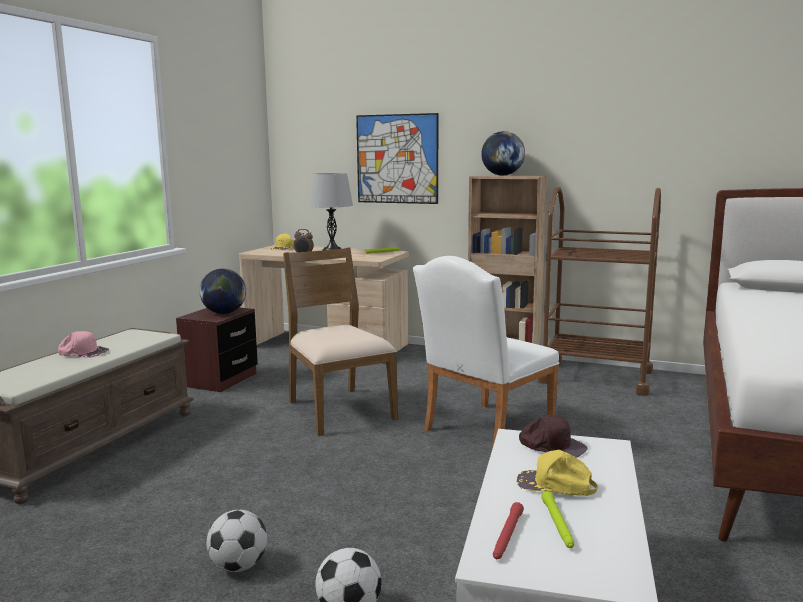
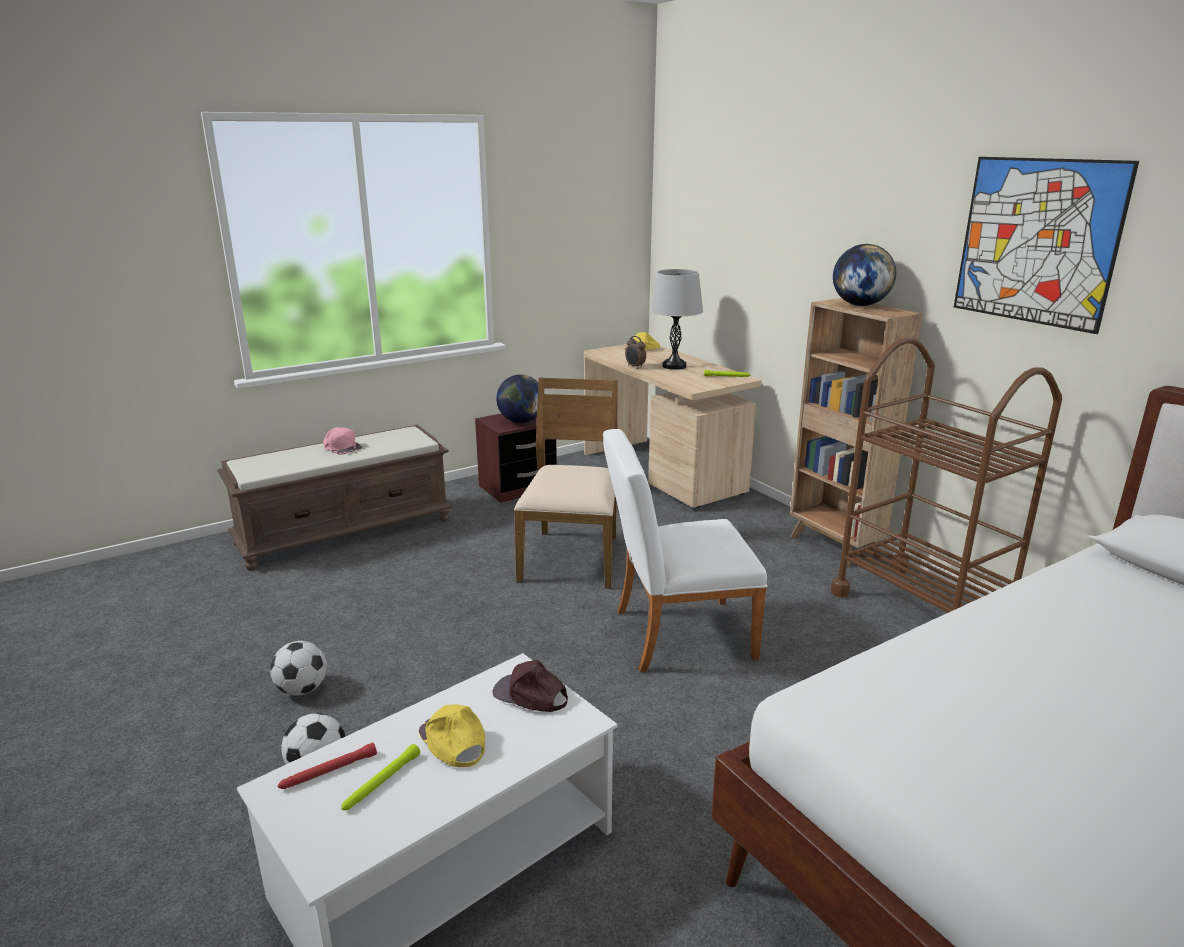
camera: 35 degrees right, 10 degrees up
picture [356,113,438,204] -> picture moved to [954,157,1139,334]
brown cap [519,415,587,458] -> brown cap turned 135 degrees clockwise [493,660,568,712]

